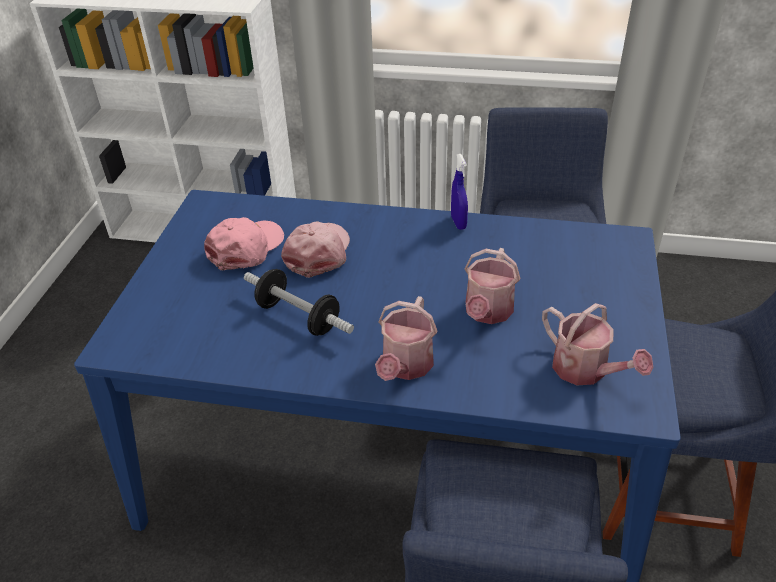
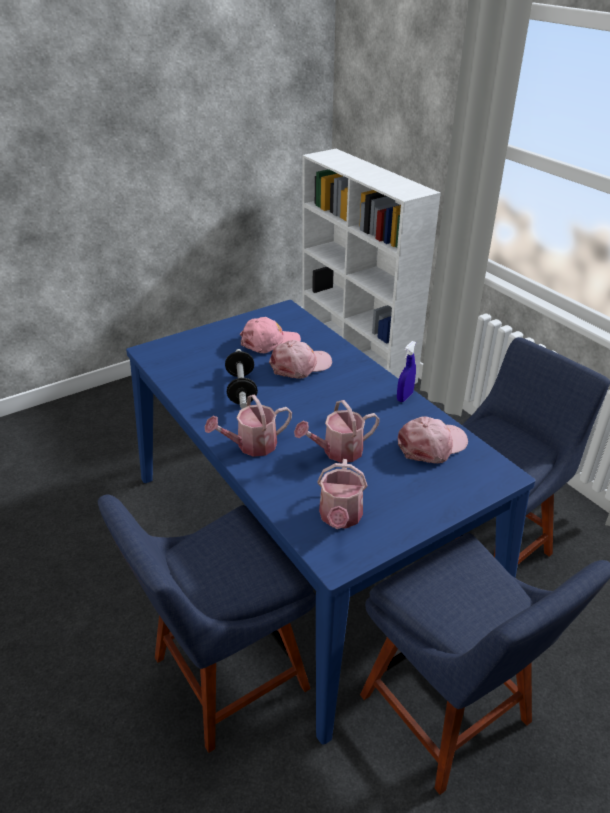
camera: 45 degrees right, 5 degrees down
none -> pink cap [398,416,468,463]

